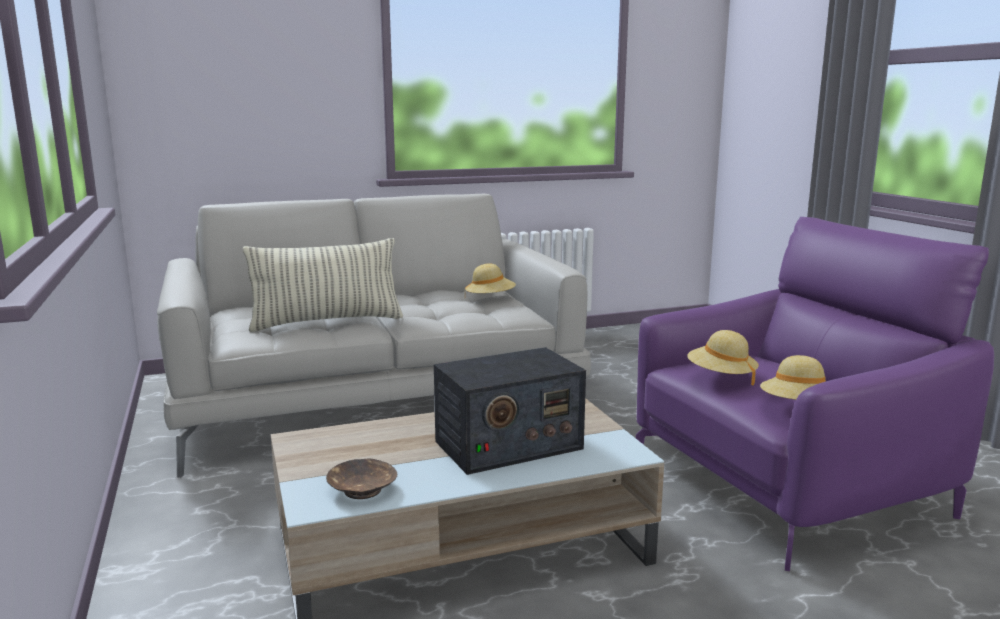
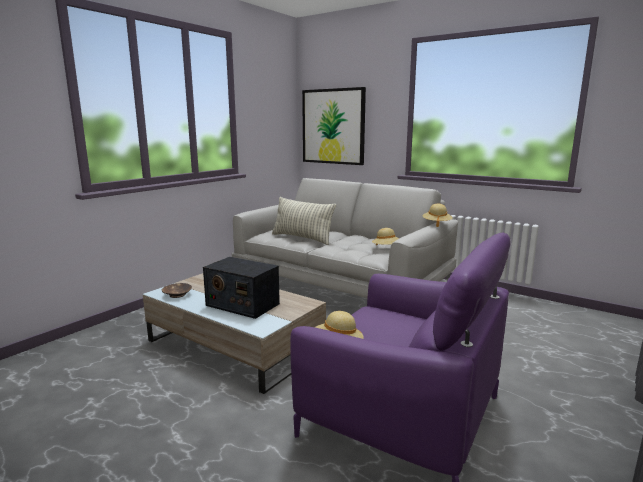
camera: 55 degrees right, 0 degrees up
beige hat [687,330,759,386] -> beige hat moved to [422,204,453,227]
none -> picture [302,87,366,165]

